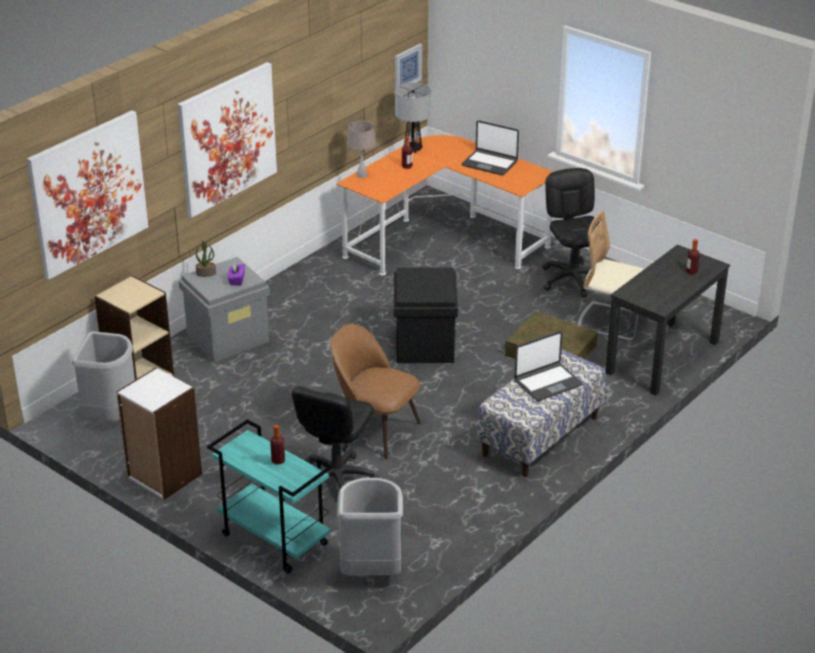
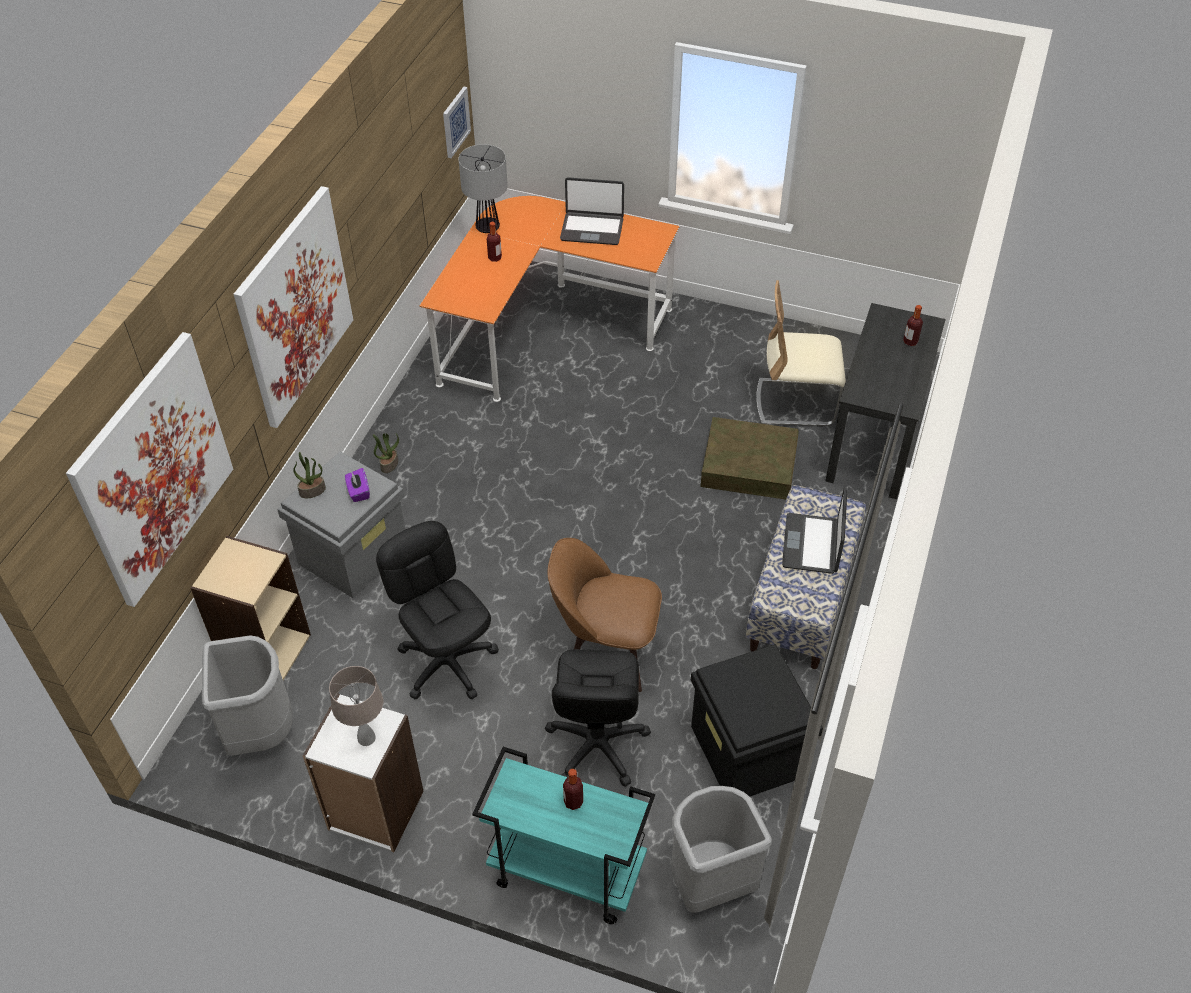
camera: 20 degrees left, 15 degrees up
beige table lamp [347,121,376,178] -> beige table lamp moved to [329,666,383,746]
black storage box [394,268,458,363] -> black storage box moved to [691,644,823,797]
laptop [514,331,583,401] -> laptop turned 150 degrees clockwise [782,487,847,574]
black office chair [542,168,600,297] -> black office chair moved to [376,521,499,699]
none -> potted plant [373,433,399,473]

